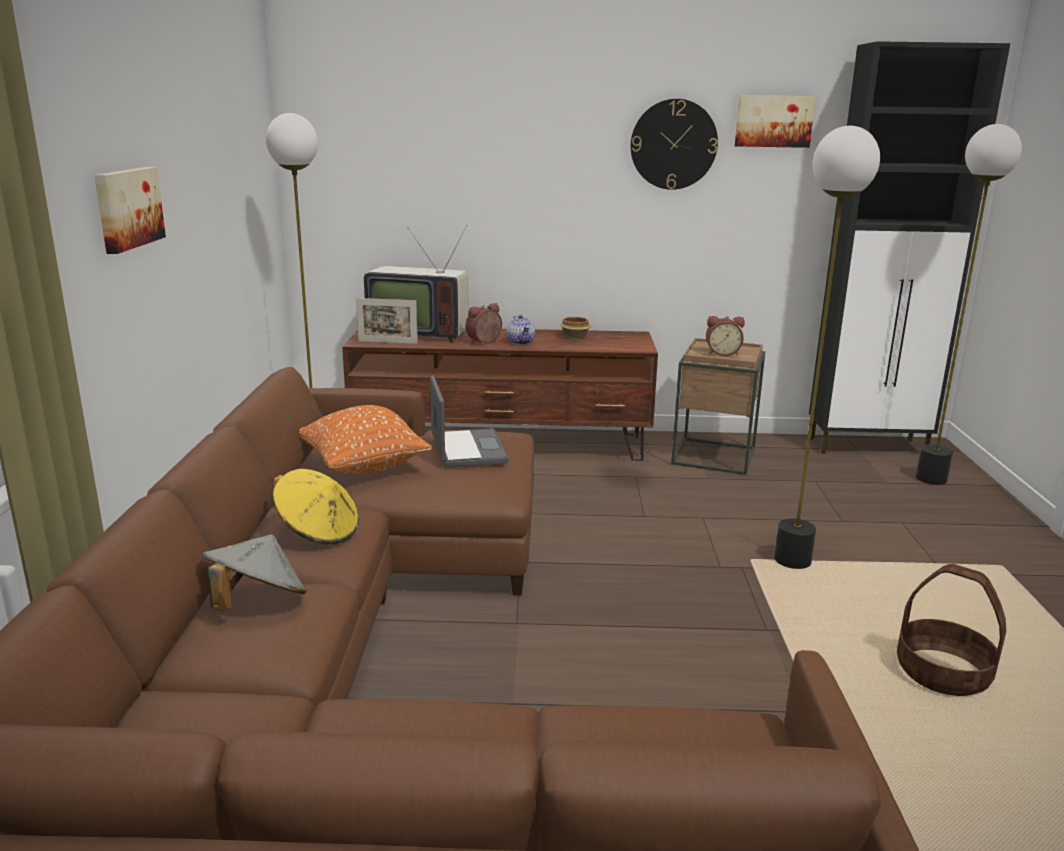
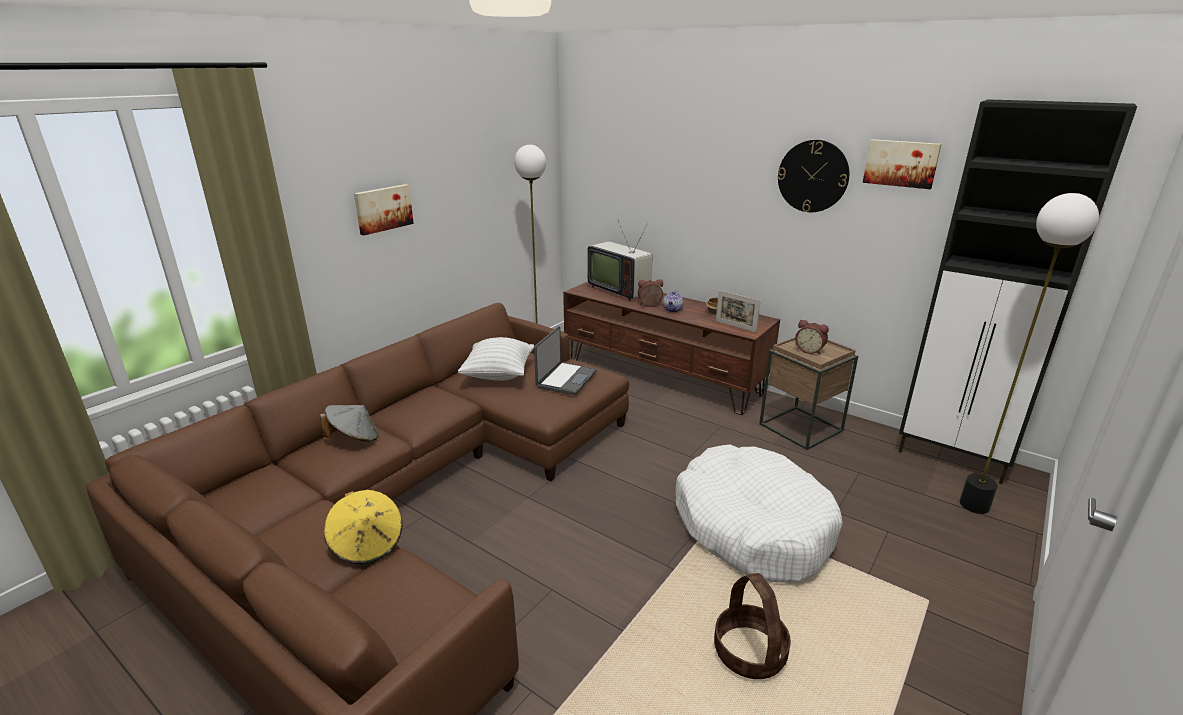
camera: 35 degrees right, 5 degrees up
yellow hat [273,469,359,545] -> yellow hat moved to [324,490,403,564]
orange pillow [300,405,433,474] -> white pillow [458,337,534,380]
picture frame [356,298,418,344] -> picture frame moved to [716,290,760,332]
floor lamp [774,126,880,569] -> white dog bed [675,445,843,583]

